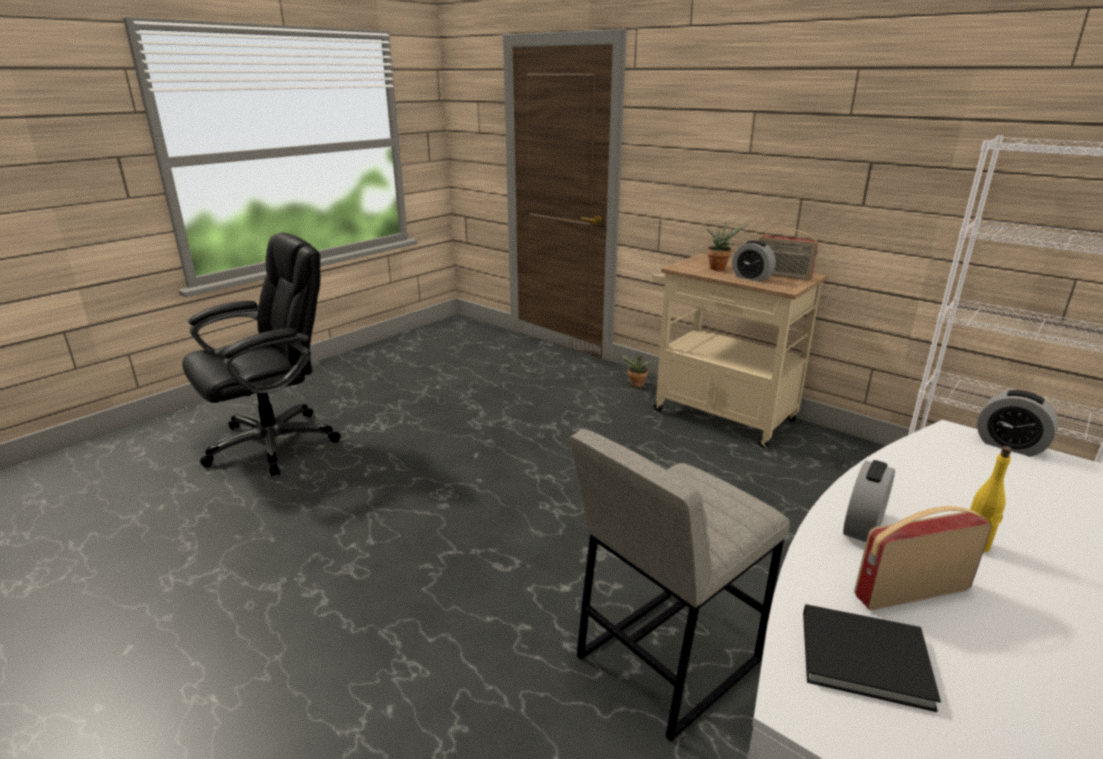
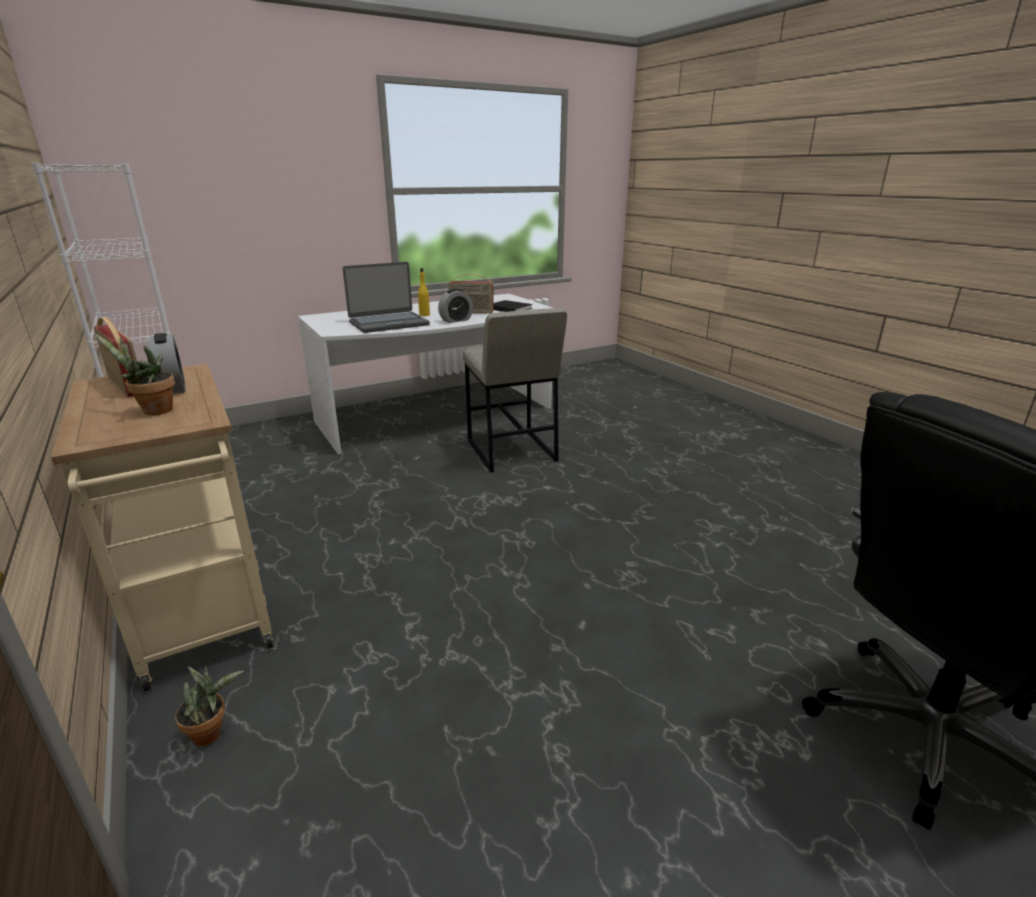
camera: 160 degrees left, 0 degrees up
grey chair [570,429,789,741] -> grey chair turned 90 degrees clockwise [463,308,567,472]
alarm clock [977,390,1058,457] -> none
none -> laptop [343,262,430,333]

